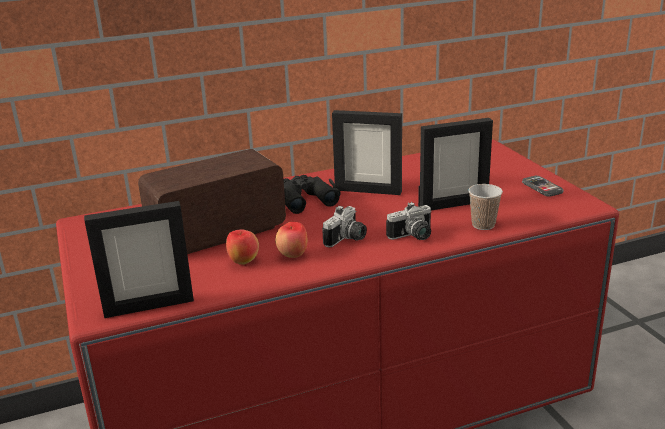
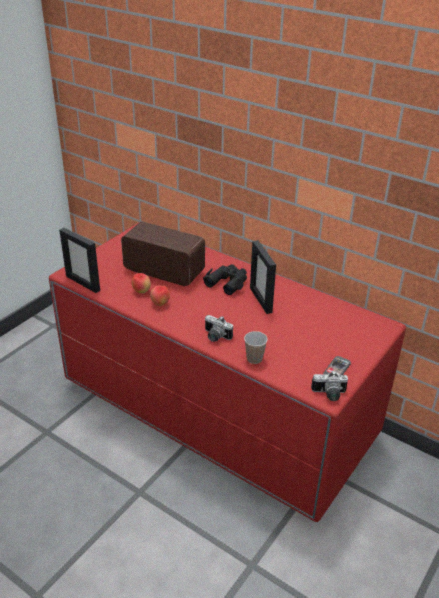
camera: 55 degrees right, 10 degrees up
camera [322,206,367,247] -> camera moved to [311,371,348,401]
picture frame [418,118,493,210] -> none

